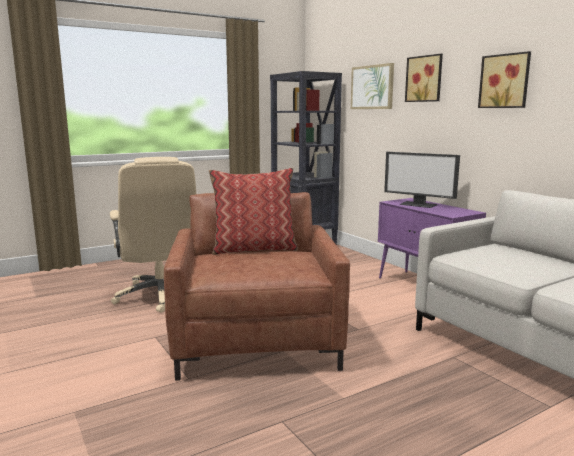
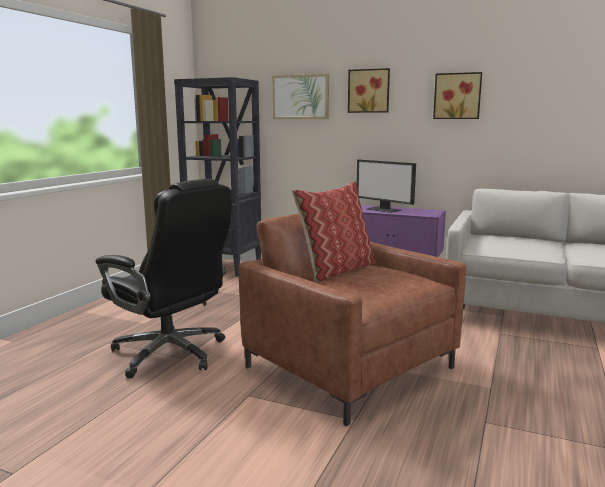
camera: 35 degrees left, 0 degrees up
beige office chair [110,157,196,313] -> black office chair [95,179,232,378]
monitor [384,152,460,208] -> monitor turned 45 degrees clockwise [357,159,416,213]

